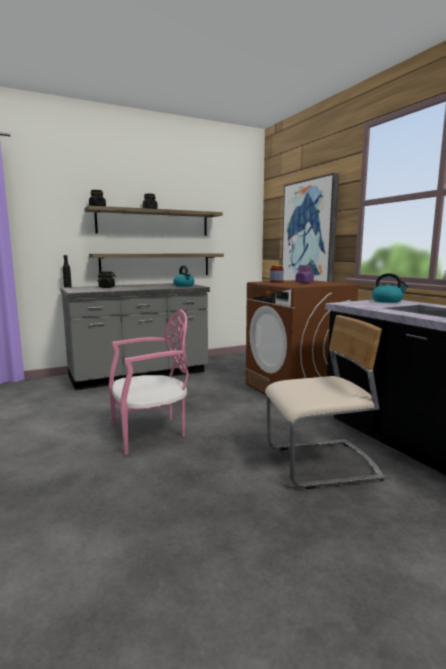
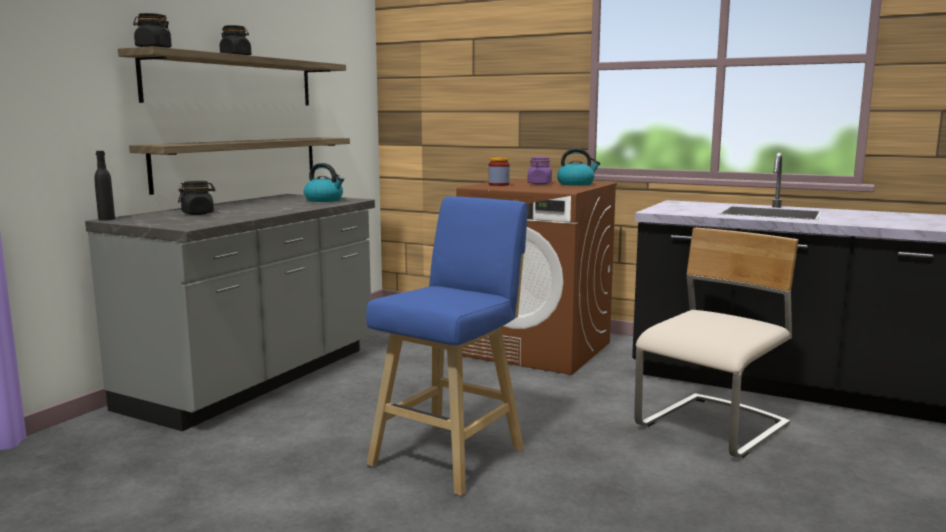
camera: 35 degrees left, 0 degrees up
pink chair [109,310,189,455] -> blue stool [366,196,527,496]
picture [282,173,339,282] -> none
kettle [372,273,409,303] -> kettle moved to [557,148,600,186]

